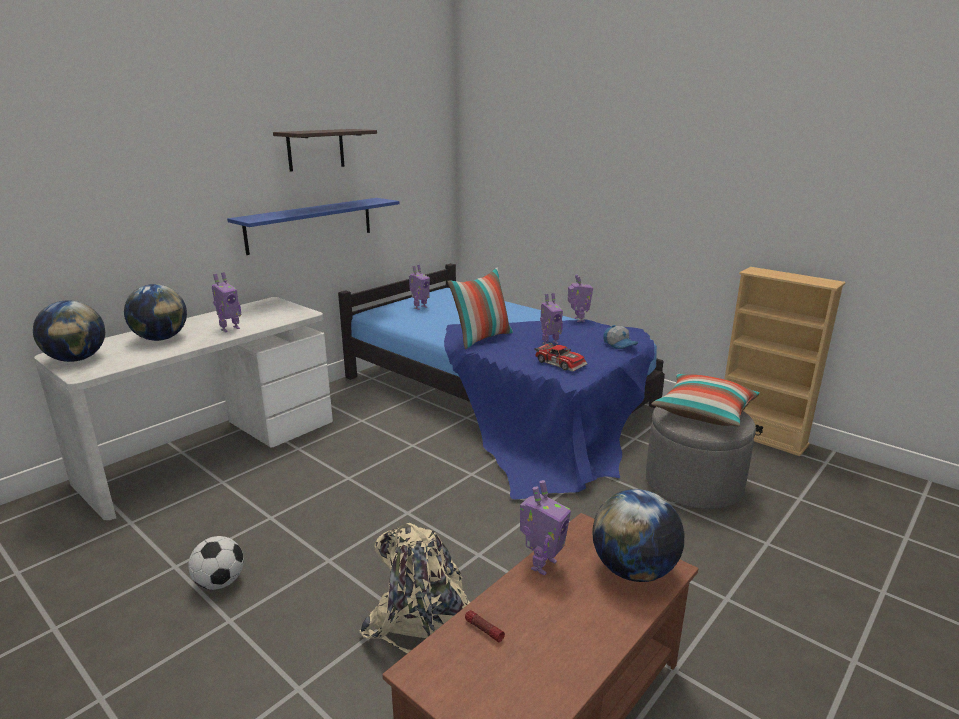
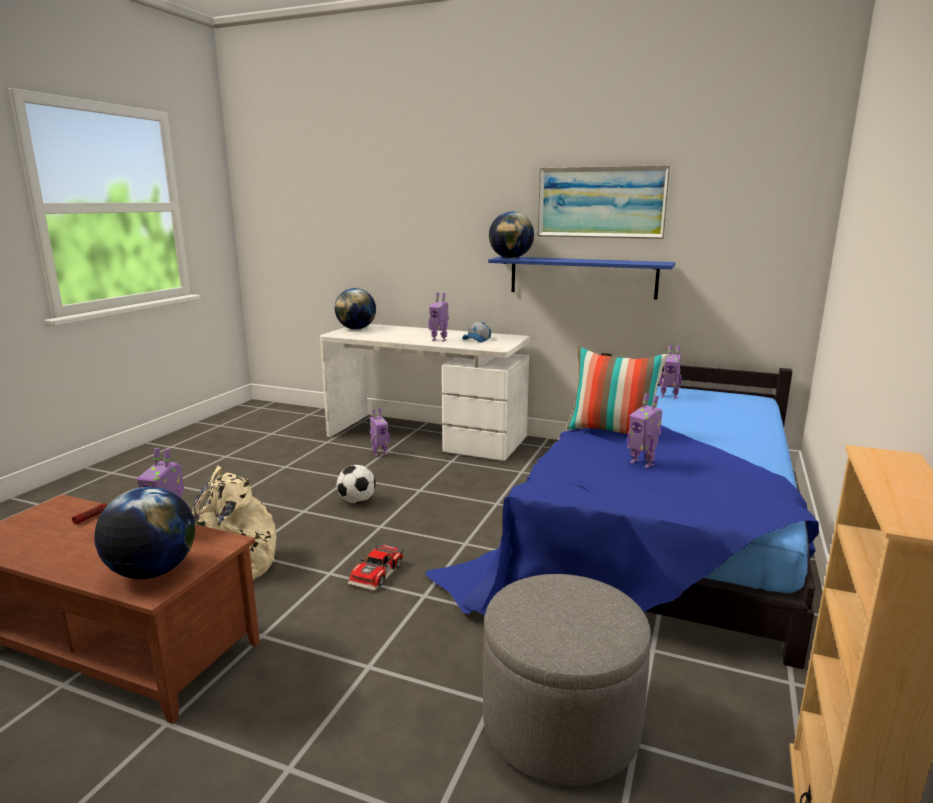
camera: 70 degrees right, 5 degrees down
globe [124,284,187,341] -> globe moved to [489,211,534,258]
football [188,536,244,590] -> football moved to [337,465,376,504]
shelf [273,129,377,172] -> picture [537,165,671,239]
toy car [534,342,587,372] -> toy car moved to [348,542,404,591]
toy robot [568,274,593,322] -> toy robot moved to [370,408,390,457]
cap [604,325,638,349] -> cap moved to [463,322,491,342]
pillow [651,374,760,426] -> none

